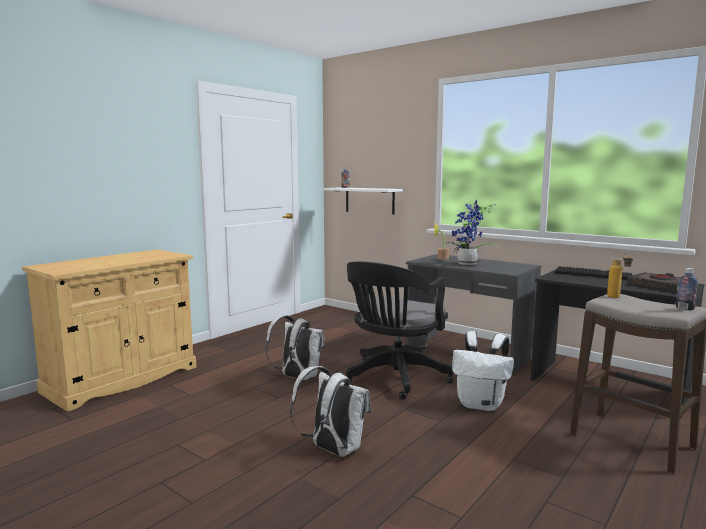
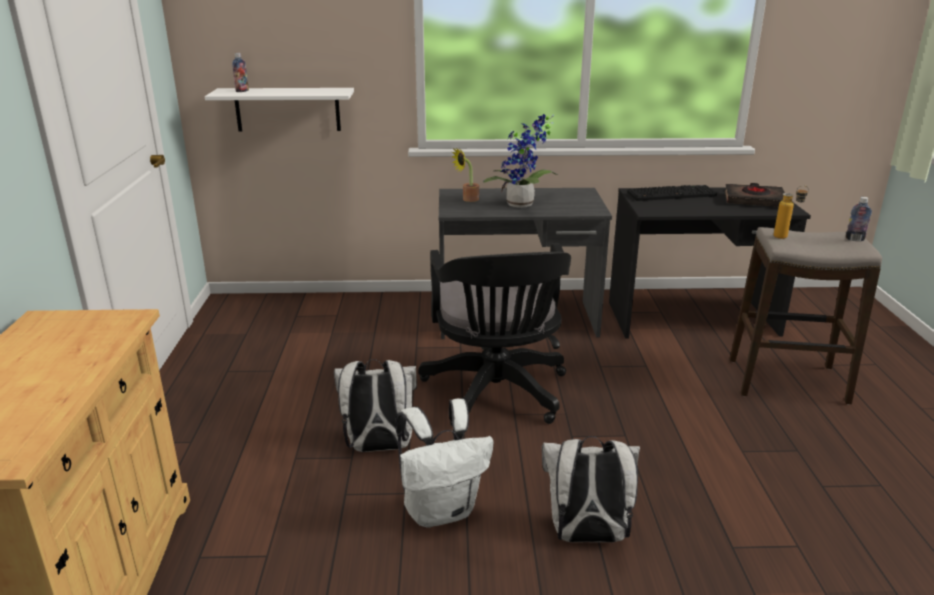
camera: 40 degrees left, 15 degrees up
white backpack [452,331,514,411] -> white backpack moved to [395,399,493,527]

